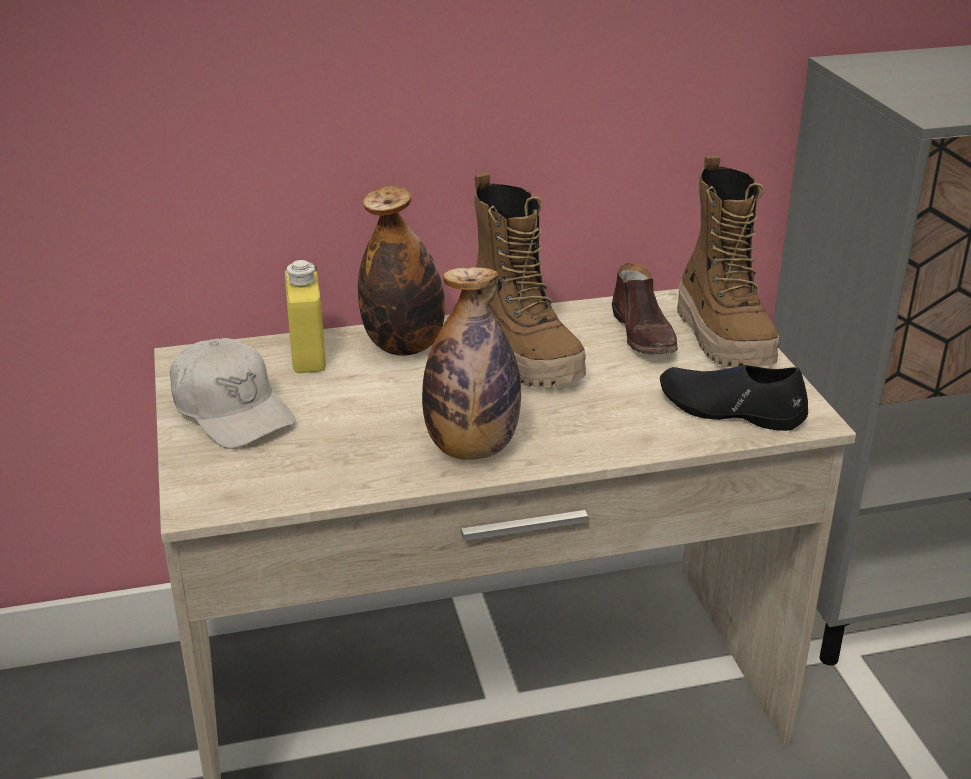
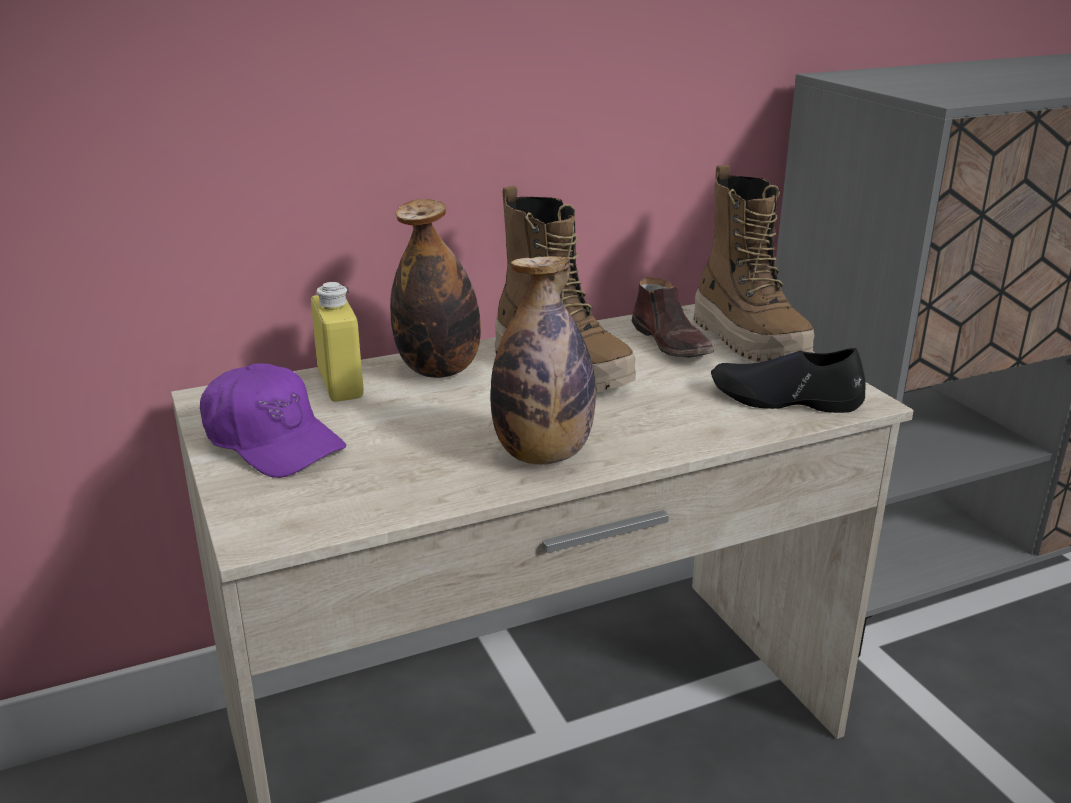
camera: 10 degrees left, 5 degrees down
white cap [170,338,296,449] -> purple cap [200,363,347,478]

